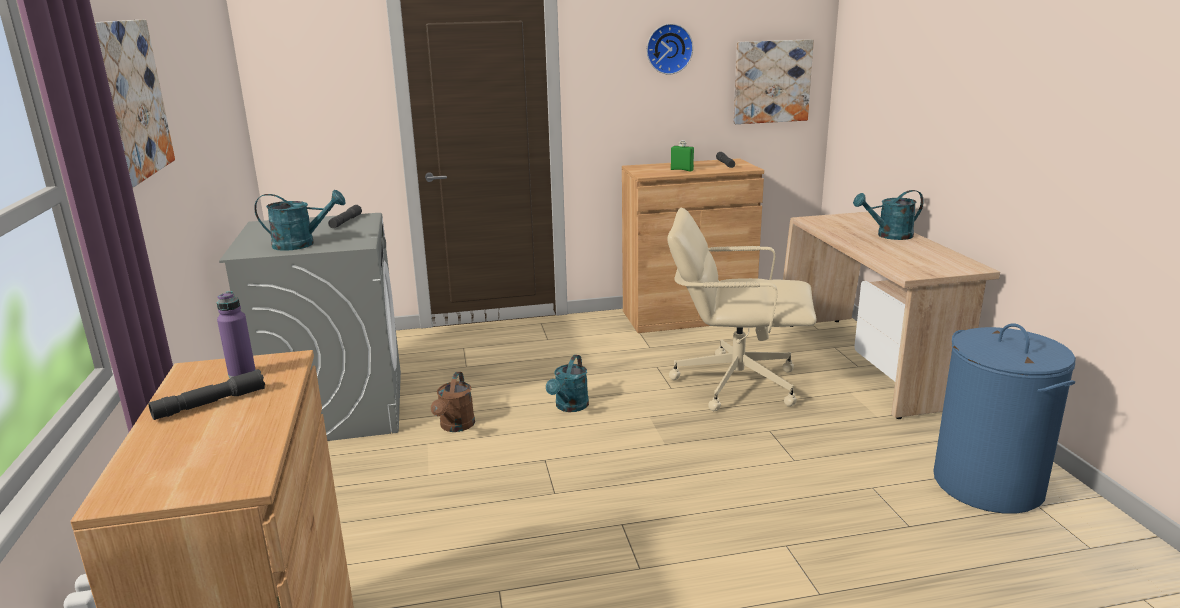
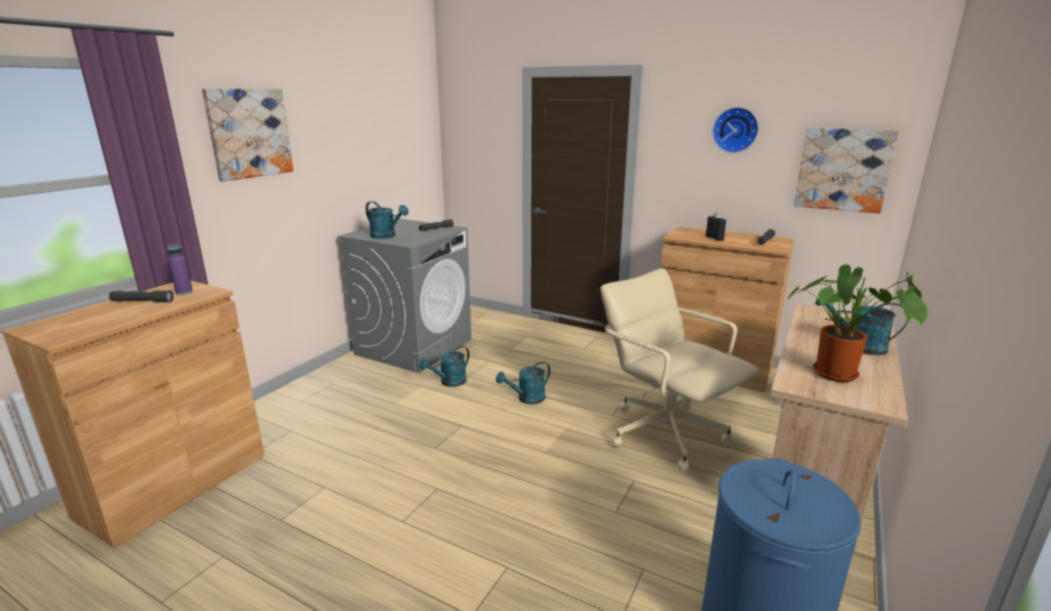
camera: 40 degrees right, 0 degrees up
brown watering can [431,372,475,432] -> turquoise watering can [419,346,469,387]
green bottle [671,140,694,171] -> black bottle [706,212,726,241]
none -> potted plant [788,264,928,382]

